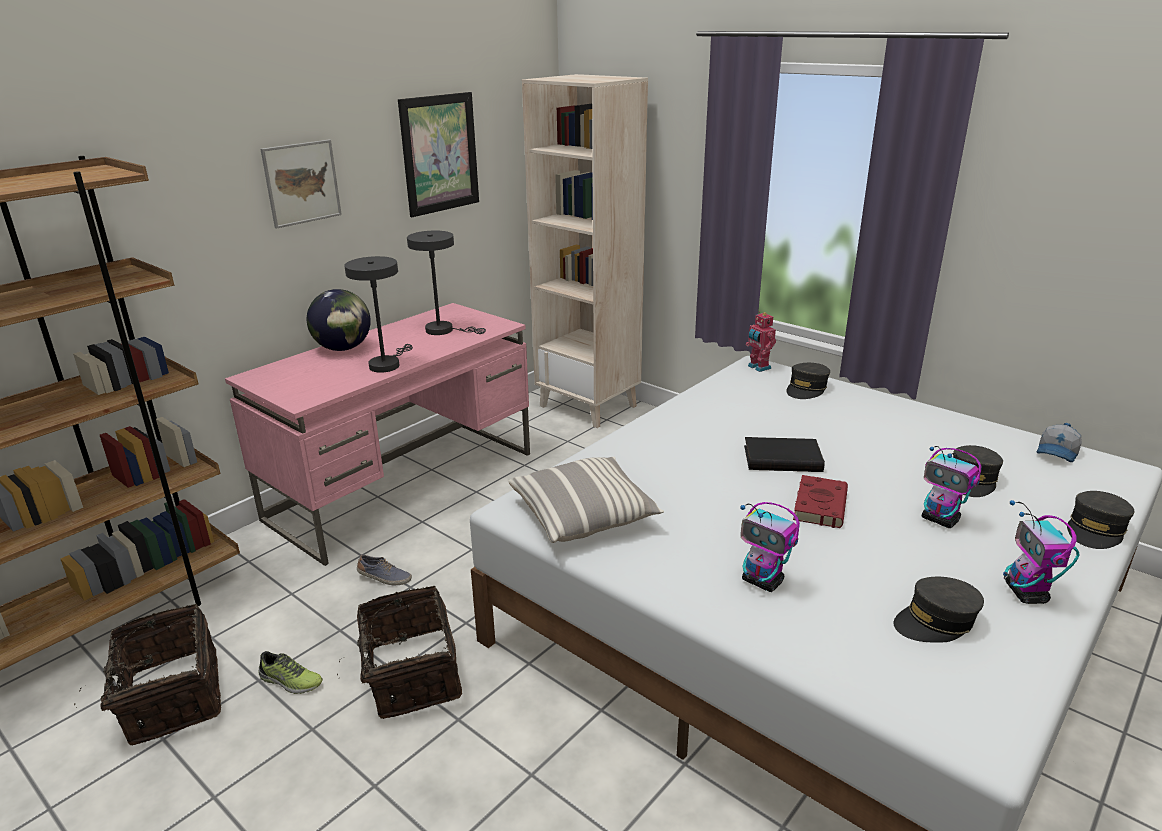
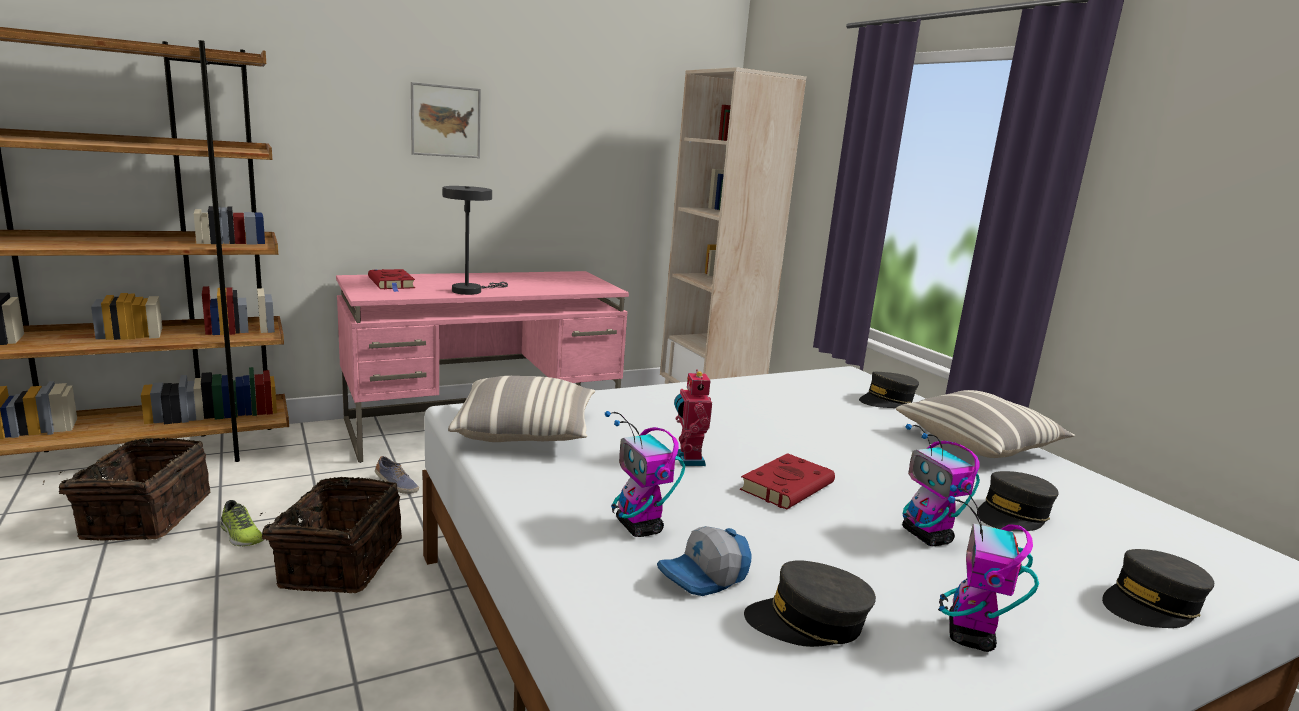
camera: 20 degrees right, 10 degrees down
globe [307,289,371,351] -> none
picture [398,92,479,217] -> none
grey table lamp [407,231,486,335] -> none
black book [744,437,825,472] -> none
toy robot [746,311,776,372] -> toy robot moved to [674,369,712,466]
cap [1037,423,1082,462] -> cap moved to [657,526,752,596]
none -> red book [368,269,415,292]
none -> pillow [896,390,1075,458]

